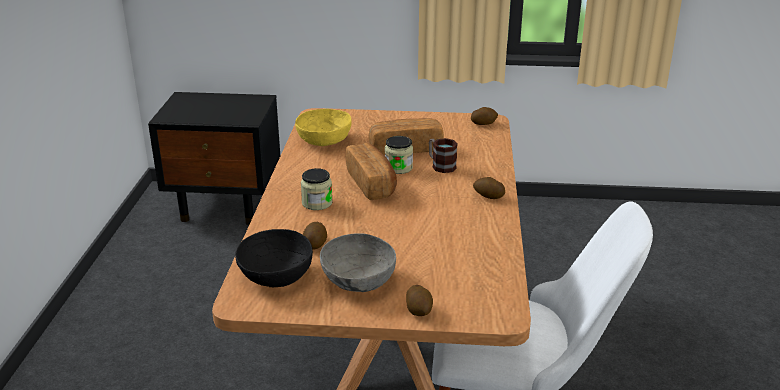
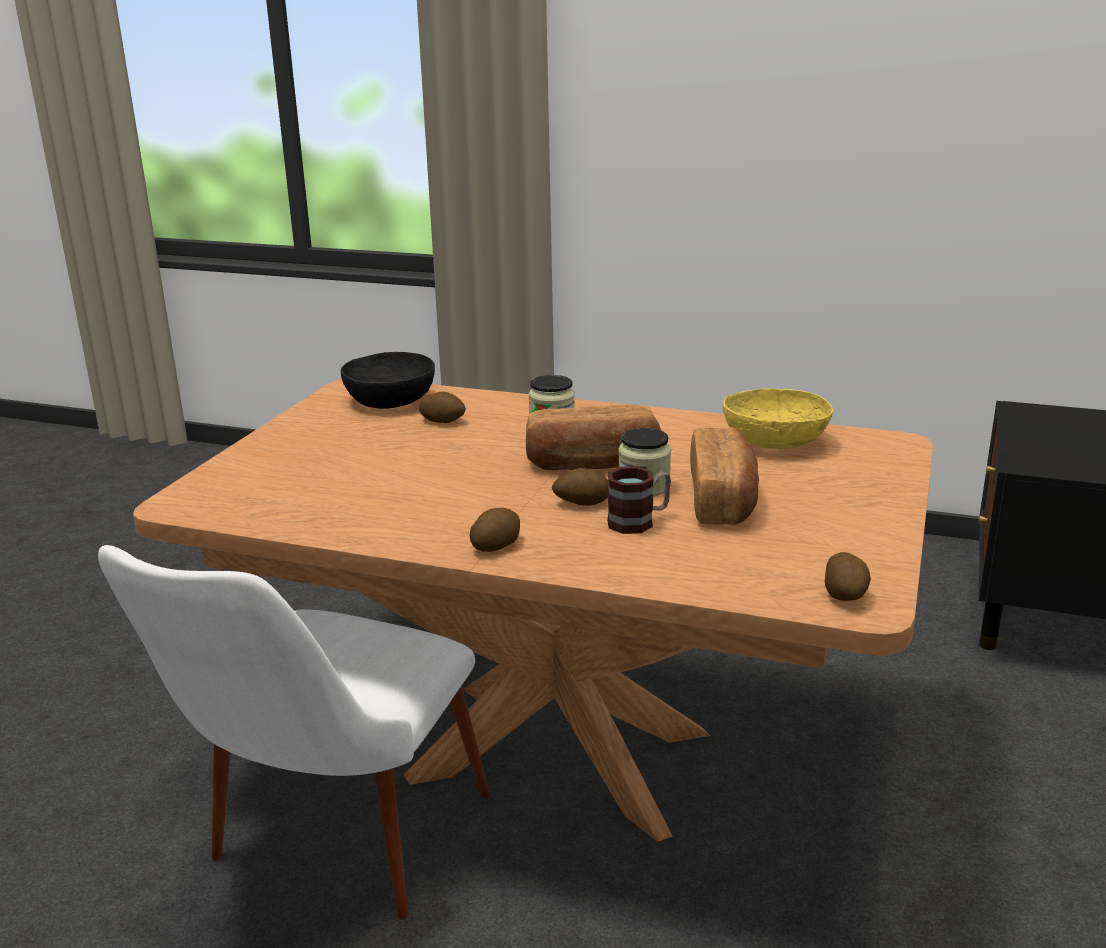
camera: 105 degrees right, 5 degrees down
grey bowl [320,233,396,292] -> none
potato [406,285,433,316] -> potato moved to [552,468,608,506]

